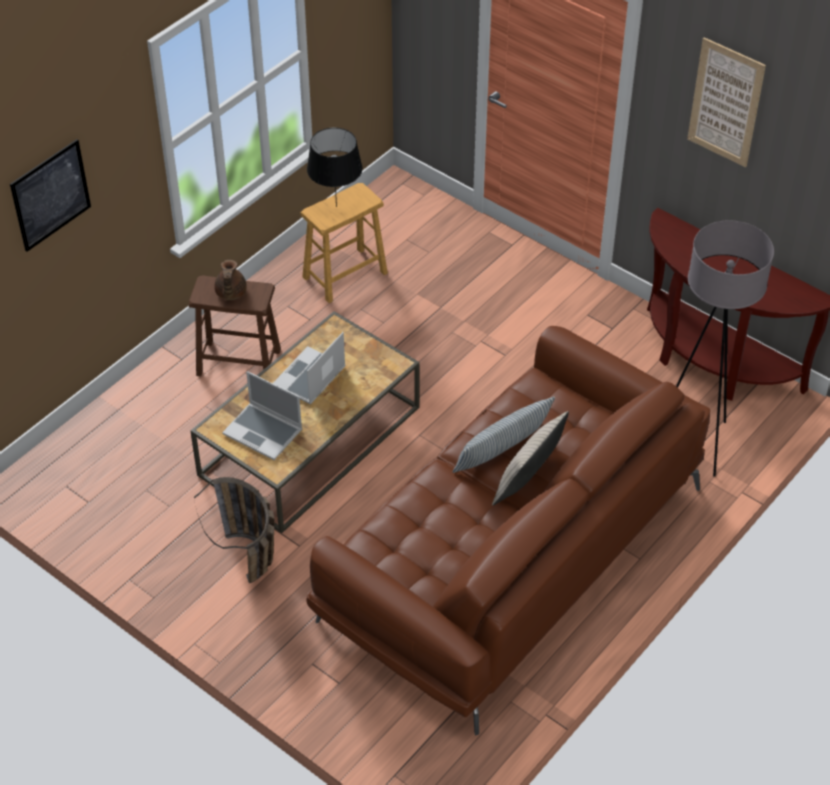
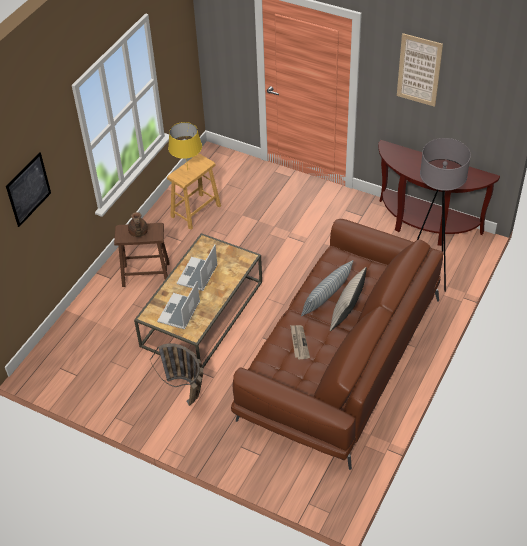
camera: 10 degrees left, 0 degrees up
laptop [222,371,302,460] -> laptop turned 90 degrees clockwise [157,281,200,330]
black table lamp [307,128,362,207] -> yellow table lamp [168,122,202,169]
none -> newspaper [290,325,310,359]

